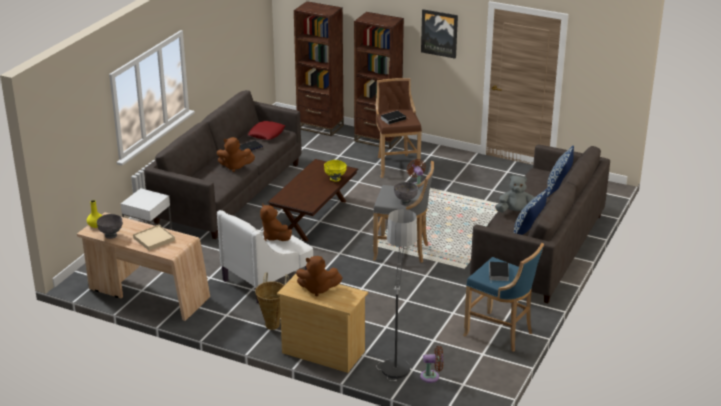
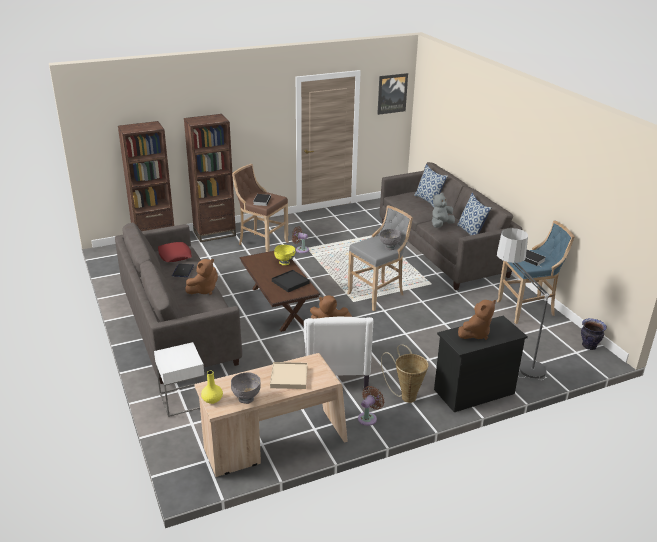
camera: 50 degrees left, 0 degrees up
beige dresser [277,274,368,373] -> black dresser [434,316,528,412]
brown fan [420,346,443,383] -> brown fan moved to [358,386,384,426]
picture [421,9,458,59] -> picture moved to [377,73,408,115]
none -> black tray [272,270,309,292]
none -> vase [581,318,607,350]

